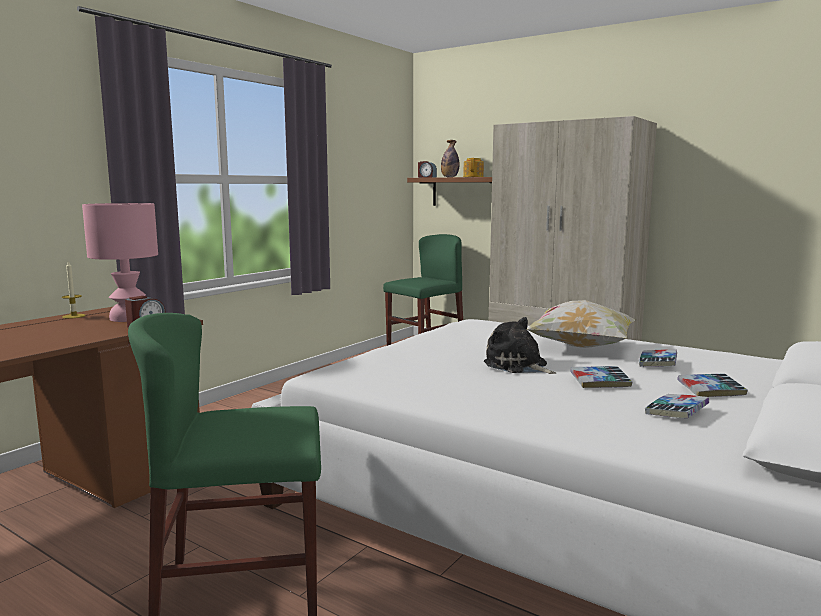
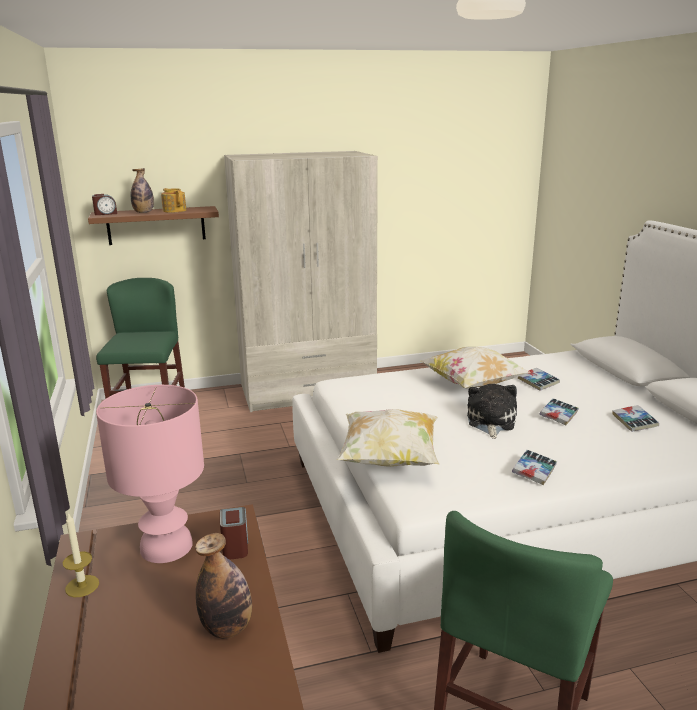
camera: 50 degrees left, 10 degrees up
plush toy [484,317,556,374] -> plush toy turned 105 degrees clockwise [467,384,517,439]
book [677,373,748,397] -> book moved to [512,450,557,485]
none -> bottle [195,533,252,639]
none -> pillow [337,409,439,467]

